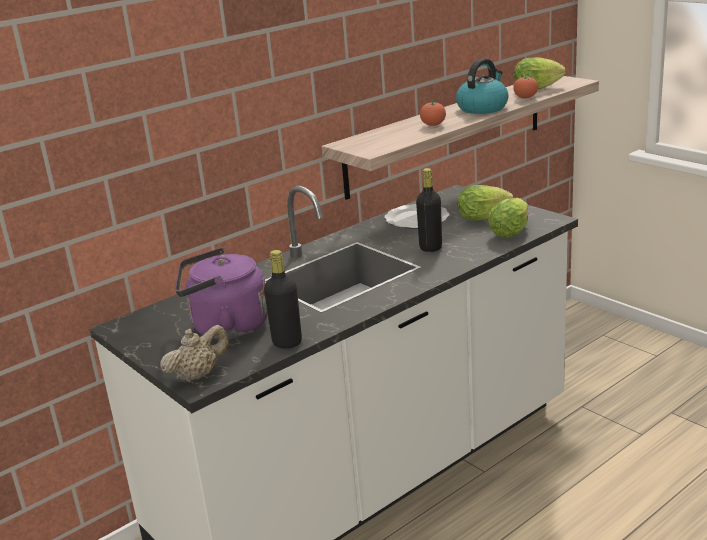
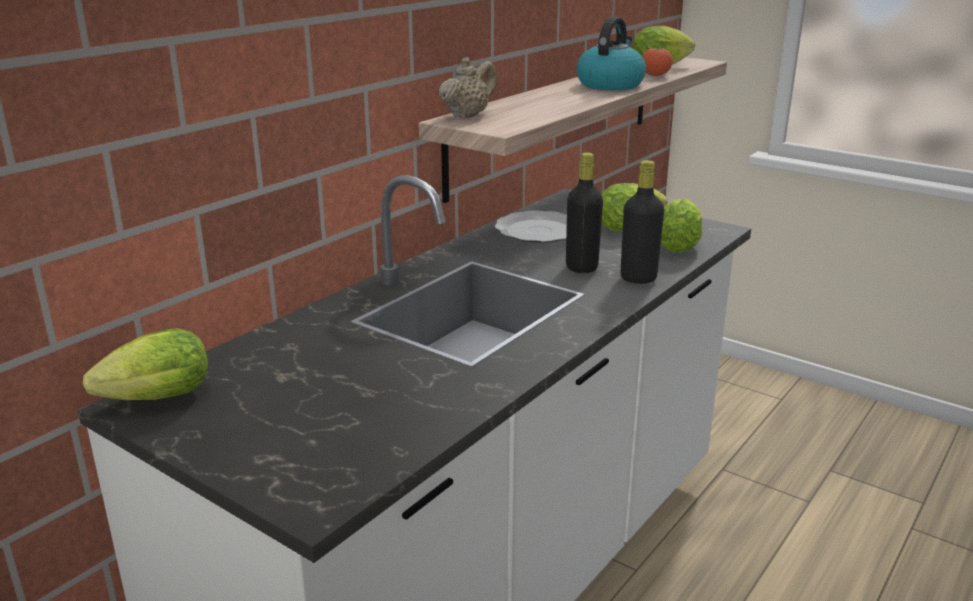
camera: 15 degrees left, 0 degrees up
beige teapot [160,325,229,382] -> beige teapot moved to [439,57,497,118]
purple kettle [175,248,268,339] -> none
black bottle [264,250,302,348] -> black bottle moved to [620,160,664,284]
tomato [420,101,446,126] -> none
none -> lettuce [83,328,208,400]

